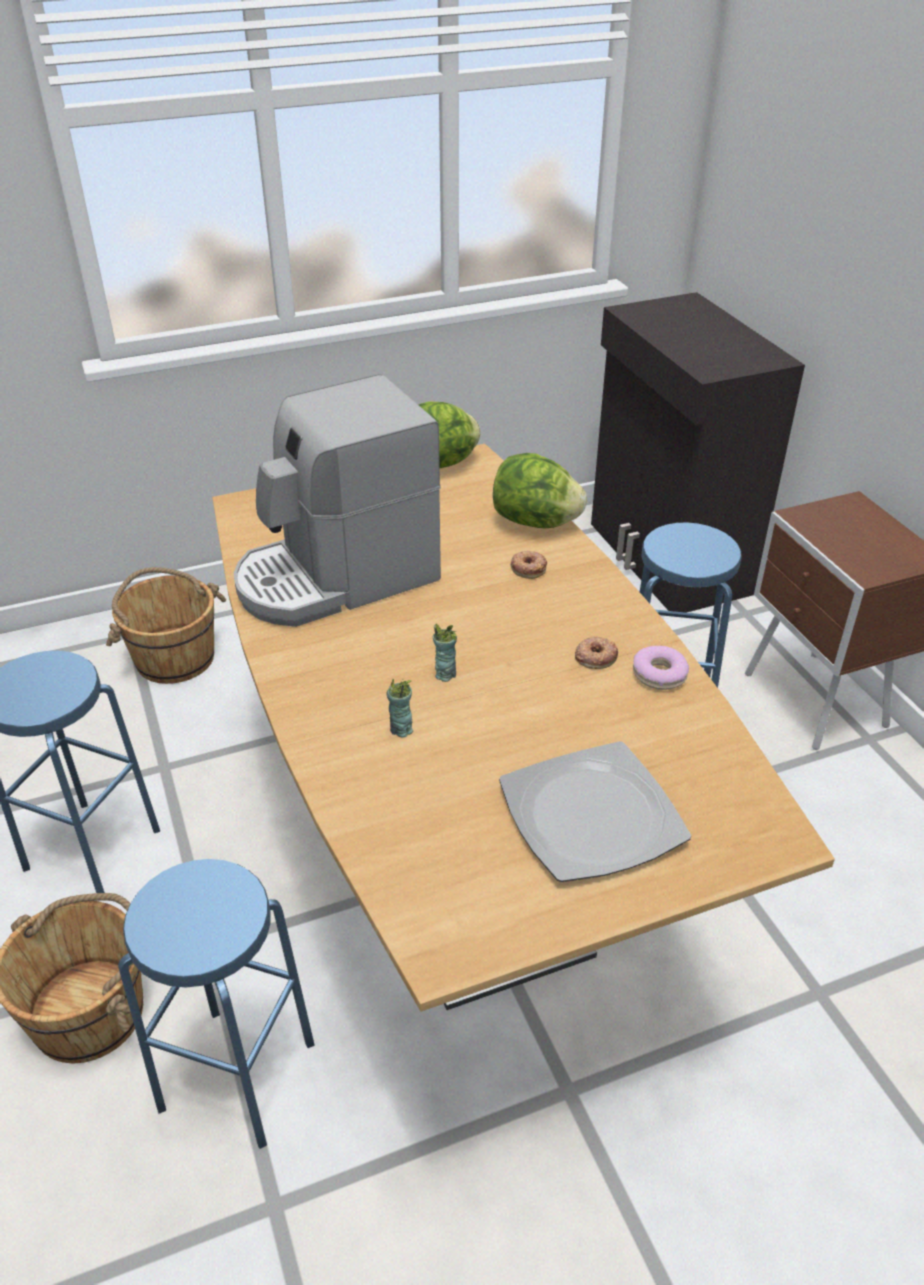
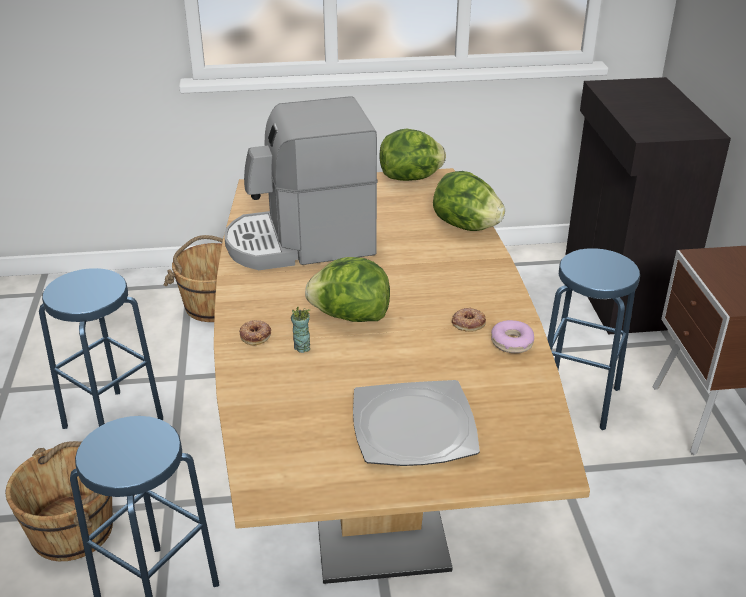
camera: 15 degrees right, 5 degrees down
cup [433,624,457,682] -> lettuce [305,257,390,322]
donut [511,551,547,579] -> donut moved to [239,320,271,346]

